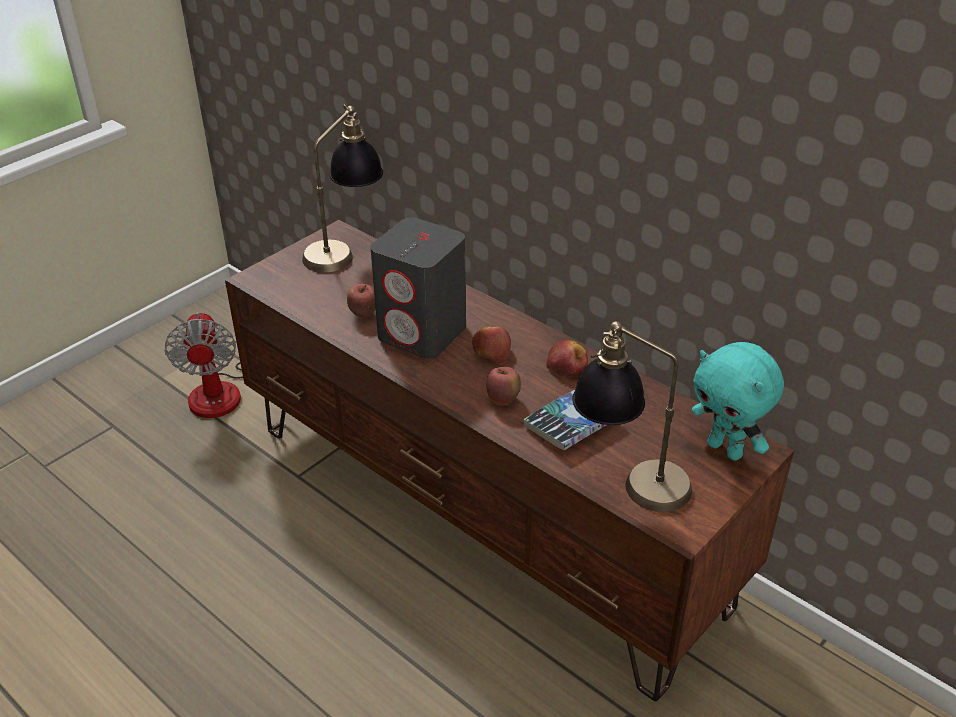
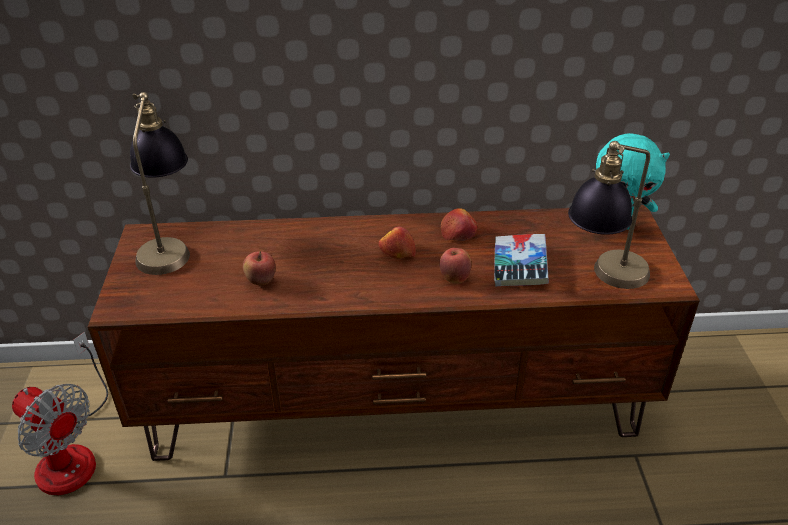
camera: 45 degrees left, 0 degrees up
grey speaker [371,217,466,358] -> none

